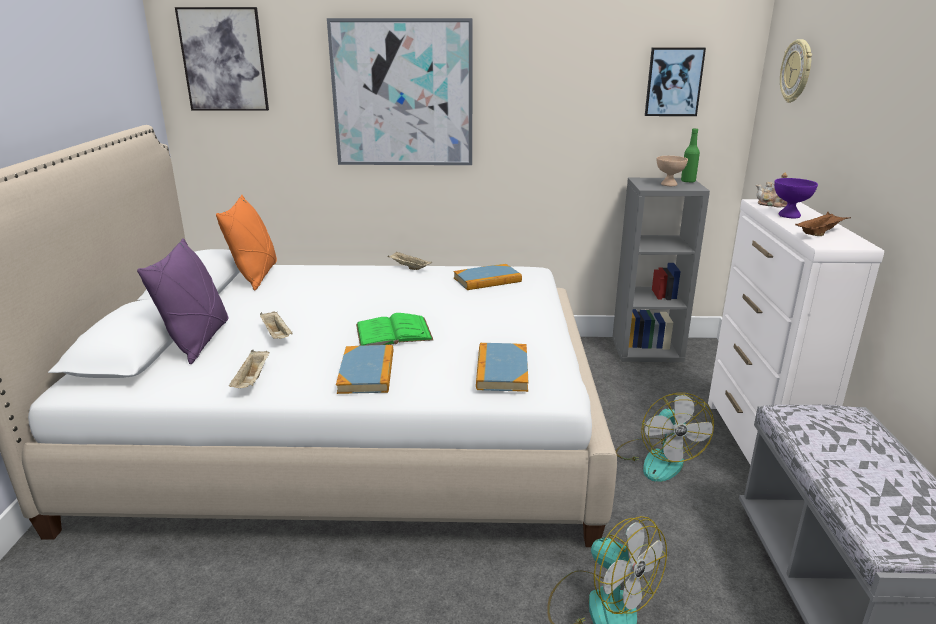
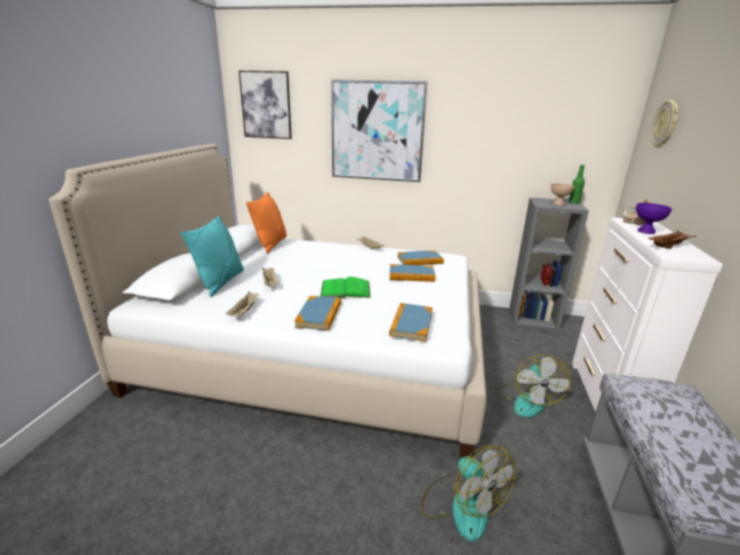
camera: 10 degrees right, 0 degrees up
purple pillow [137,238,228,364] -> turquoise pillow [181,216,244,297]
picture [645,48,706,116] -> none
none -> book [390,264,435,282]

